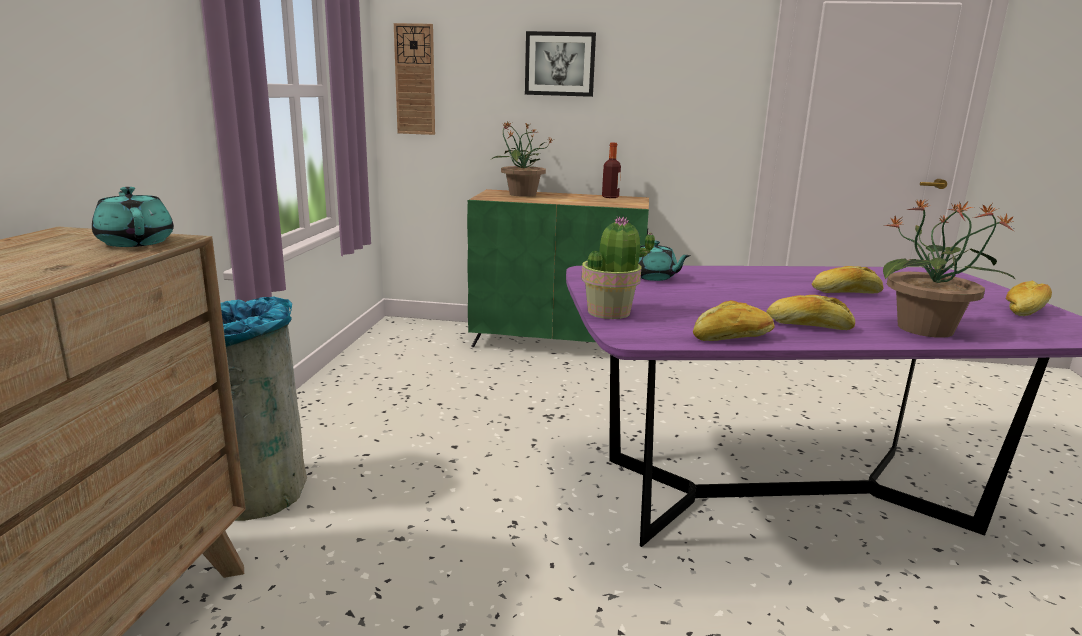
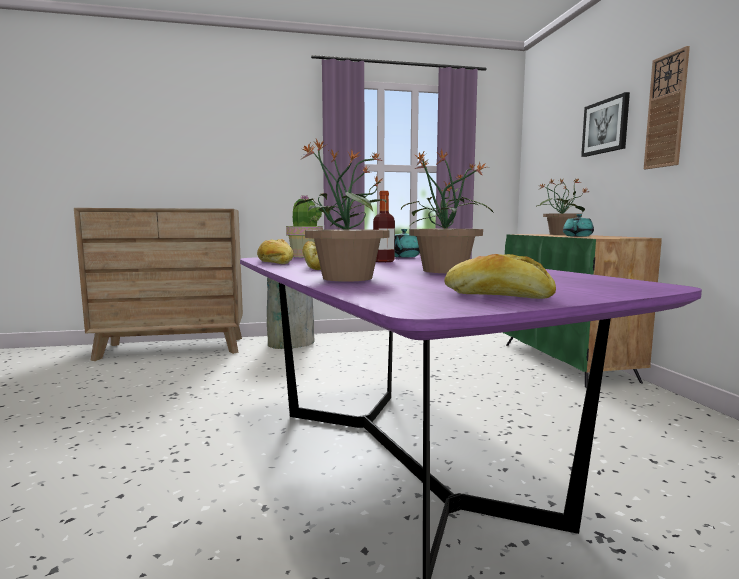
camera: 70 degrees right, 10 degrees down
turquoise teapot [92,187,174,247] -> turquoise teapot moved to [563,214,594,237]
wall clock [394,23,435,135] -> wall clock moved to [644,46,690,169]
bottle [602,143,621,198] -> bottle moved to [373,191,395,262]
bread [812,266,884,293] -> potted plant [401,149,494,273]

